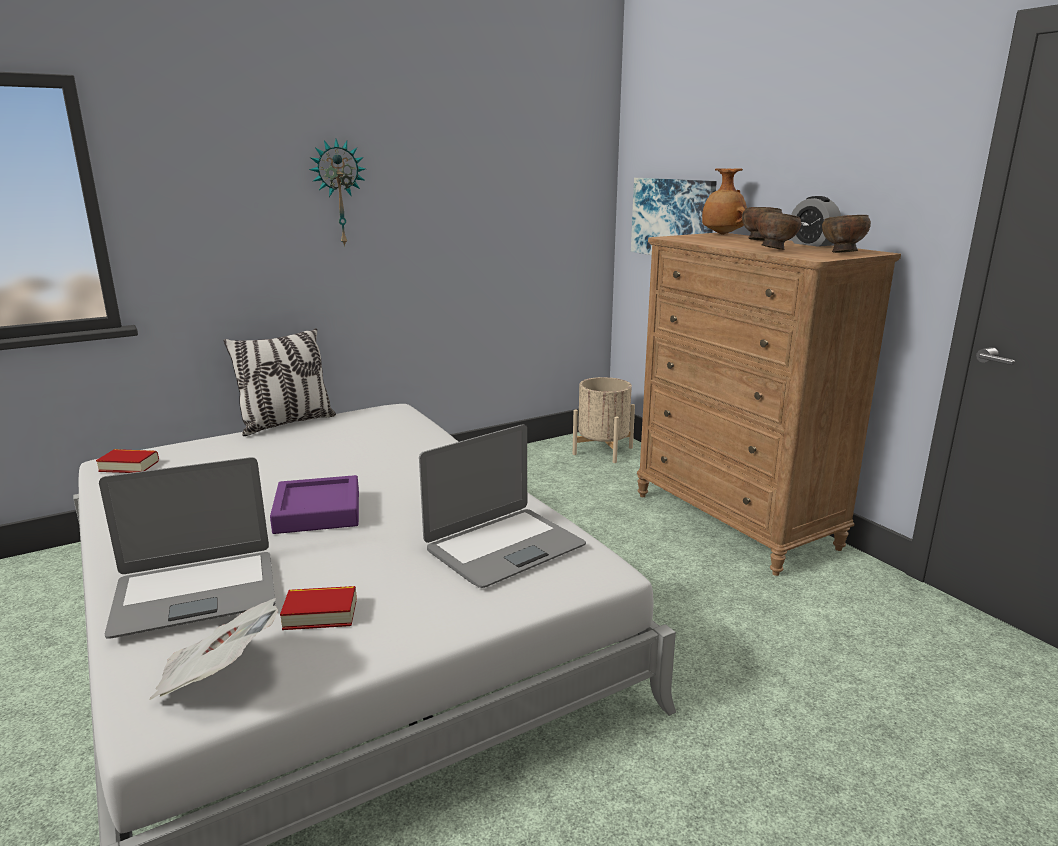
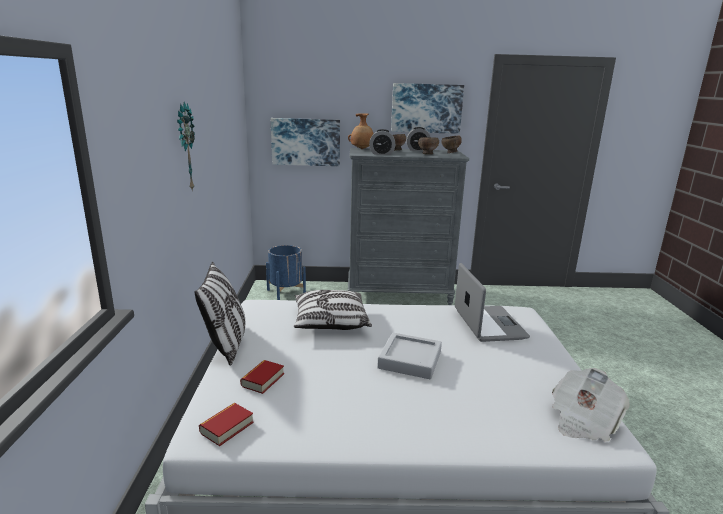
camera: 60 degrees left, 0 degrees up
laptop [99,457,275,639] -> none
purple tray [270,475,359,534] -> grey tray [377,333,442,379]
book [280,586,357,630] -> book moved to [240,360,284,394]
beige planter [573,377,635,463] -> blue planter [266,245,306,300]
brown dresser [637,233,901,576] -> grey dresser [348,148,469,305]
none -> pillow [294,290,372,330]
none -> alarm clock [369,129,395,155]
none -> picture [391,83,464,134]

